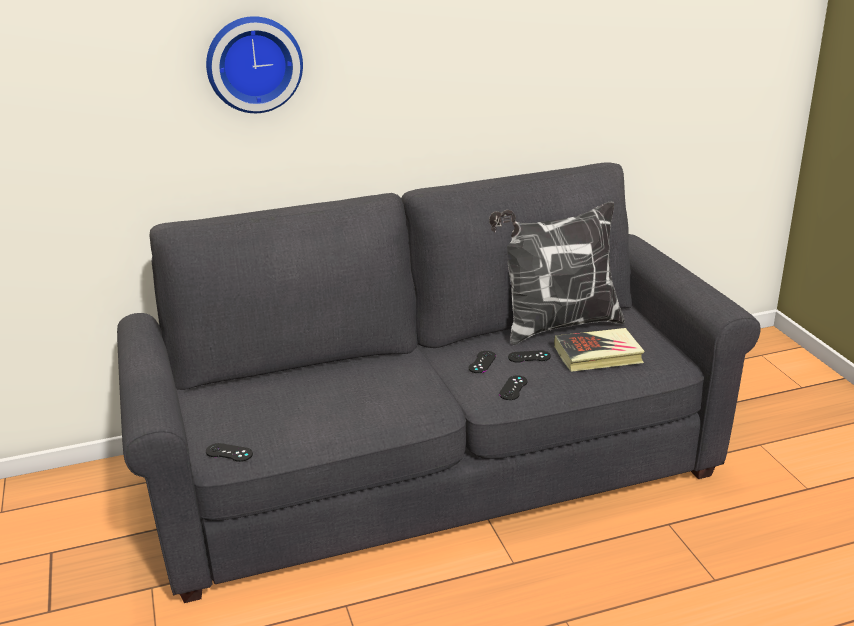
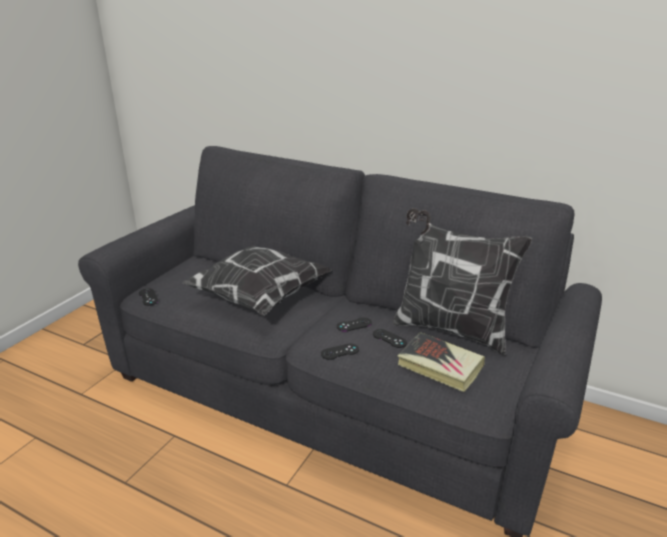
camera: 45 degrees right, 0 degrees up
wall clock [206,16,303,113] -> none
none -> pillow [183,246,332,316]

